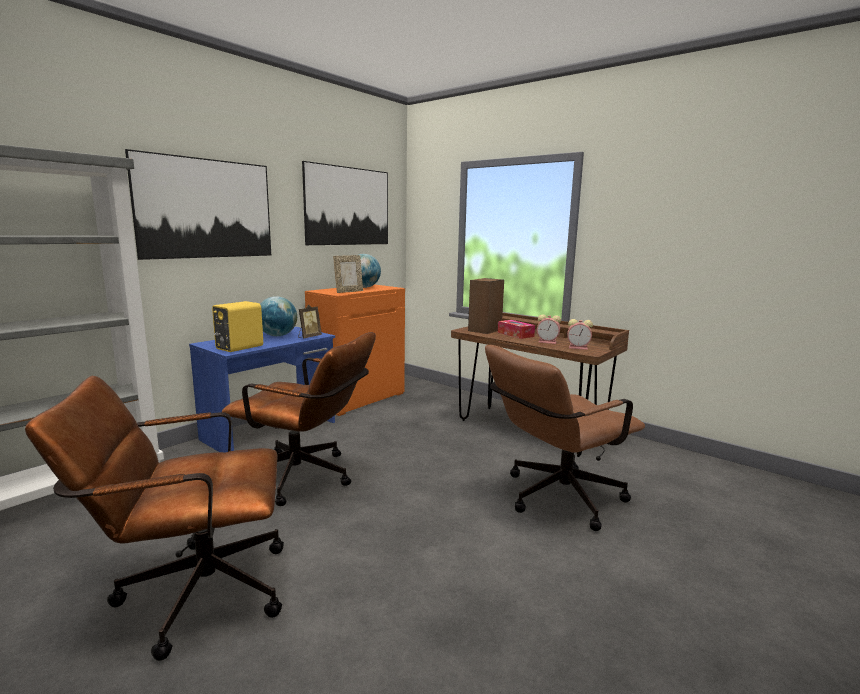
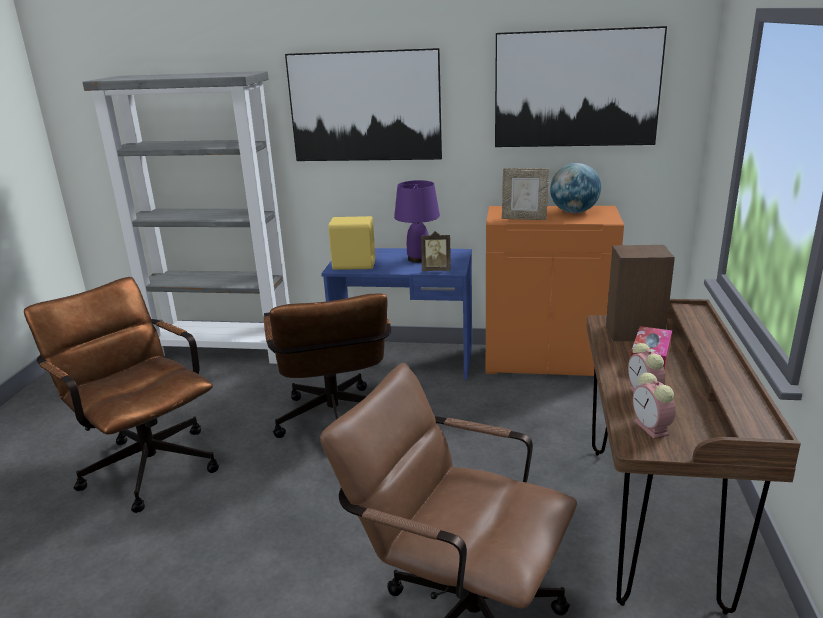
camera: 60 degrees right, 10 degrees up
globe [260,296,297,336] -> purple table lamp [394,180,440,263]

